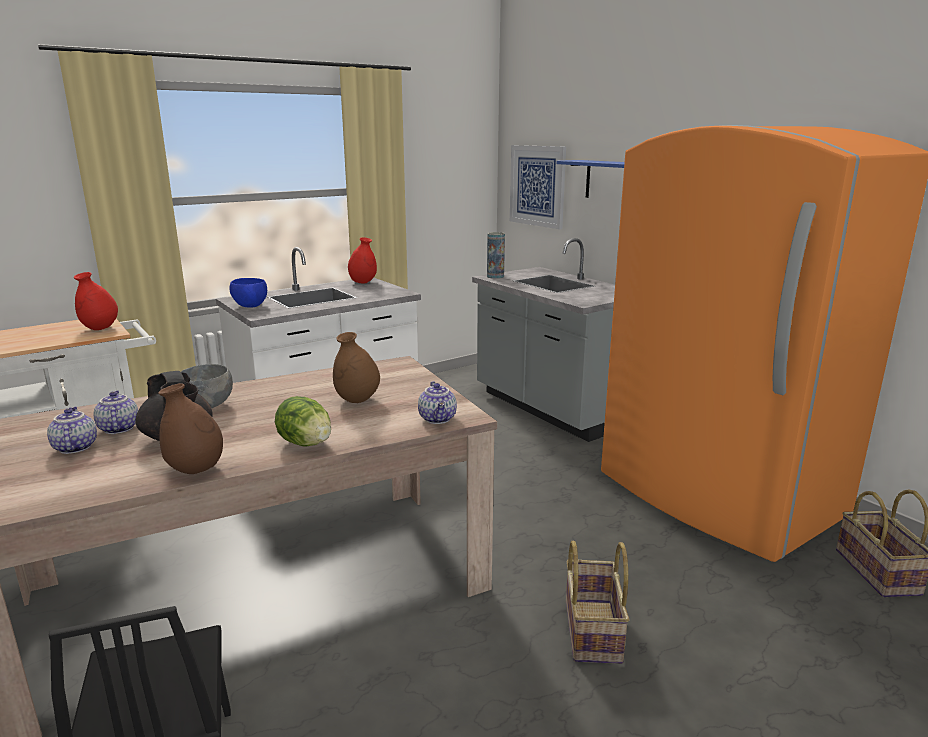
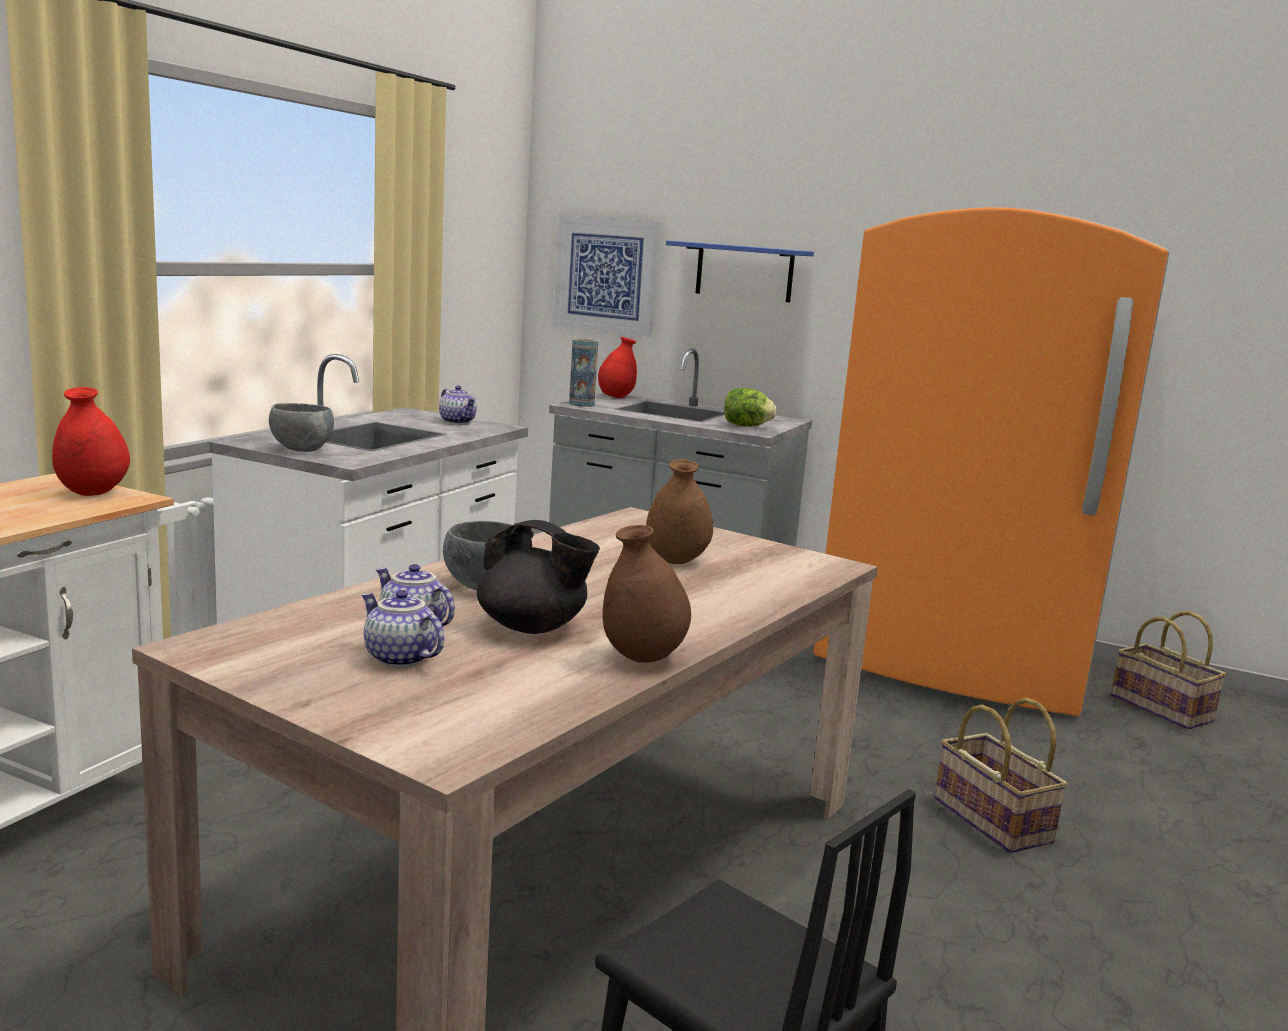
camera: 30 degrees left, 5 degrees down
blue bowl [230,278,267,307] -> grey bowl [269,403,334,452]
lettuce [275,396,331,446] -> lettuce moved to [724,388,777,427]
red vase [348,238,377,284] -> red vase moved to [598,337,637,398]
teapot [418,381,457,424] -> teapot moved to [439,386,477,424]

